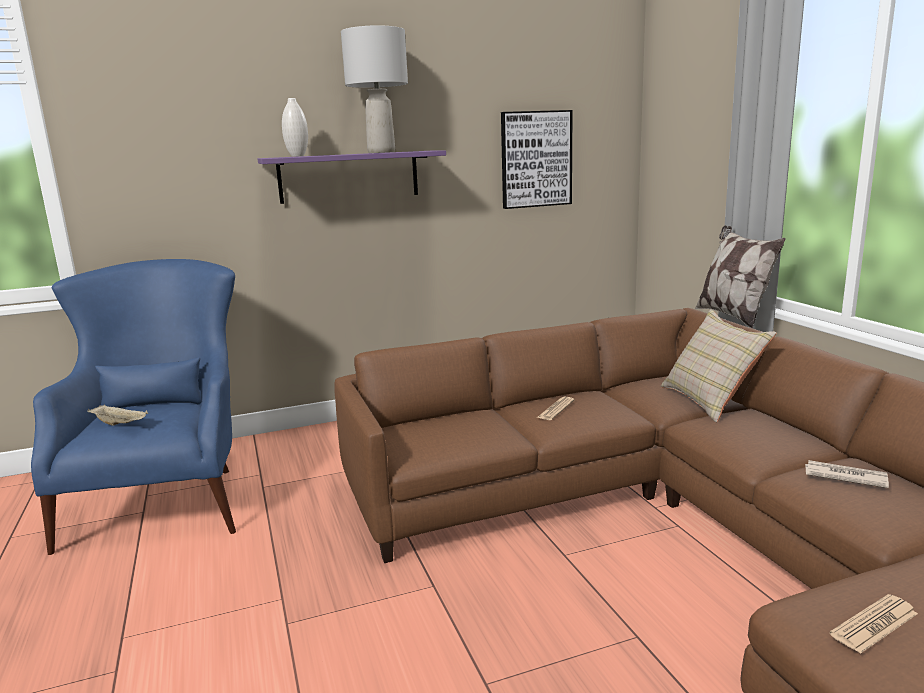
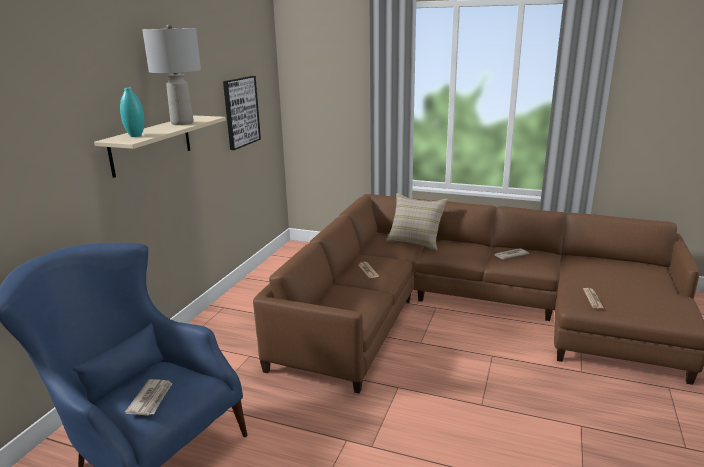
camera: 50 degrees left, 5 degrees up
beige tray [87,405,148,426] -> newspaper [125,379,173,416]
purple shelf [258,150,446,204] -> beige shelf [94,115,226,178]
white vase [282,98,308,157] -> turquoise vase [120,88,144,137]
pillow [695,225,786,328] -> none

